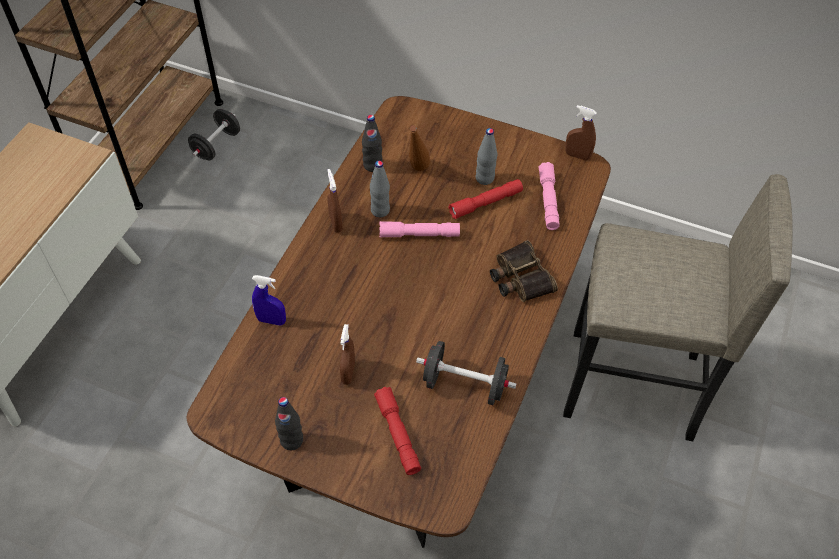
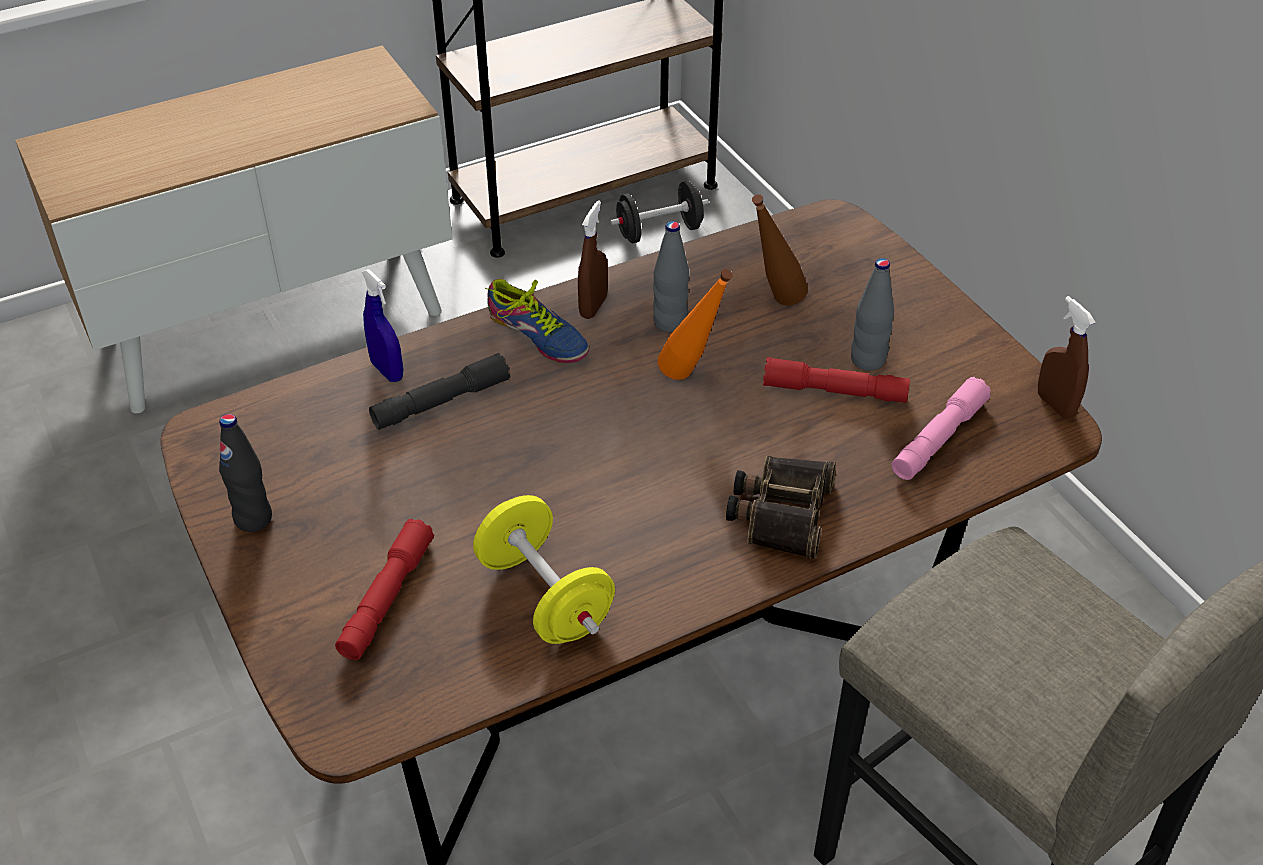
camera: 40 degrees right, 10 degrees down
brown spray bottle [340,324,355,385] -> none
black bottle [362,115,383,172] -> none
pink flashlight [379,221,460,238] -> orange bottle [657,269,733,380]
black dumbbell [416,341,517,405] -> yellow dumbbell [473,495,615,644]
none -> grey flashlight [369,353,510,430]
none -> shoe [485,279,589,363]

